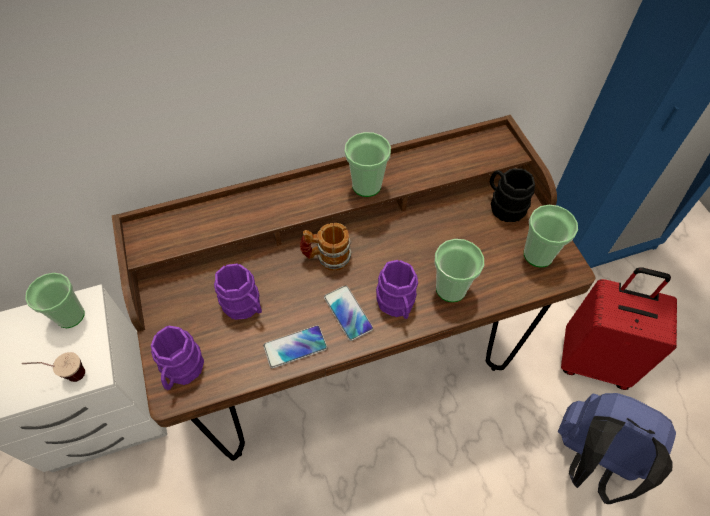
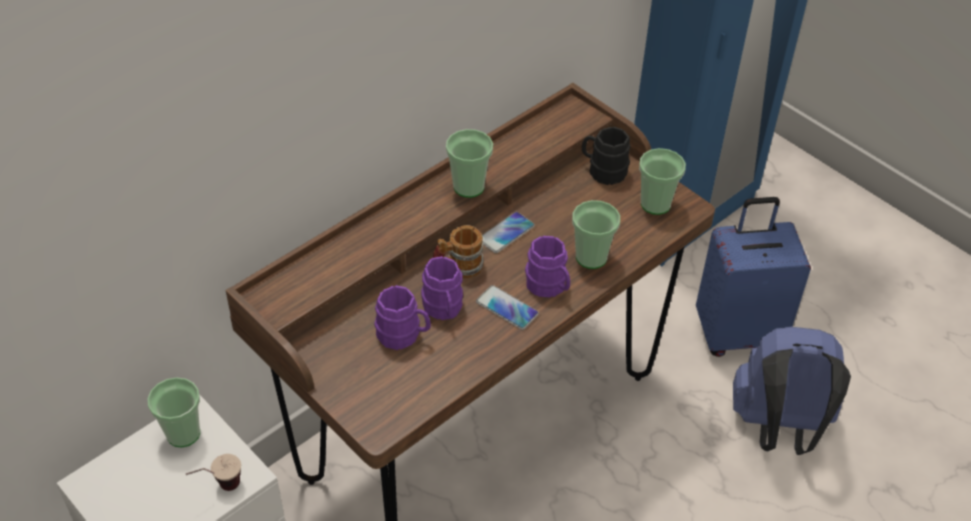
camera: 25 degrees left, 10 degrees down
purple mug [151,326,204,390] -> purple mug moved to [421,256,463,320]
phone [263,325,327,368] -> phone moved to [482,212,535,253]
red suitcase [561,267,677,390] -> blue suitcase [696,197,811,357]

